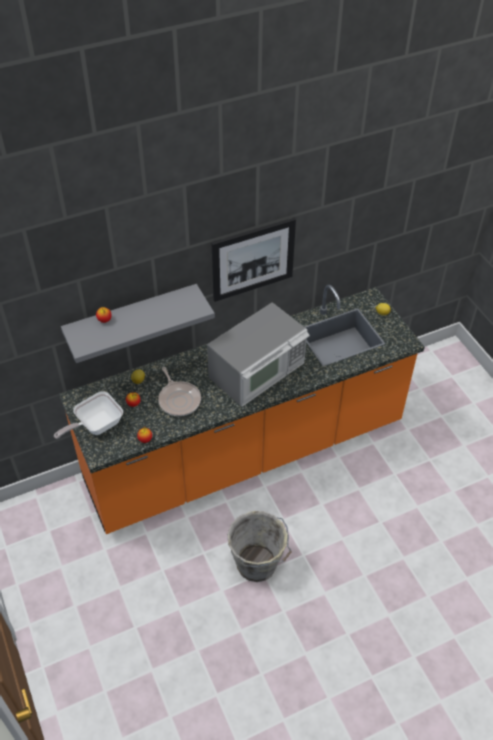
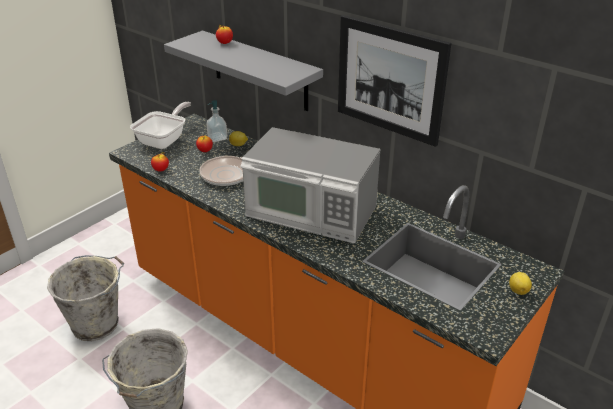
camera: 65 degrees right, 15 degrees down
frying pan [54,391,123,439] -> frying pan turned 90 degrees clockwise [130,102,191,149]
none -> grey bucket [47,255,124,341]
none -> soap dispenser [207,100,227,142]

